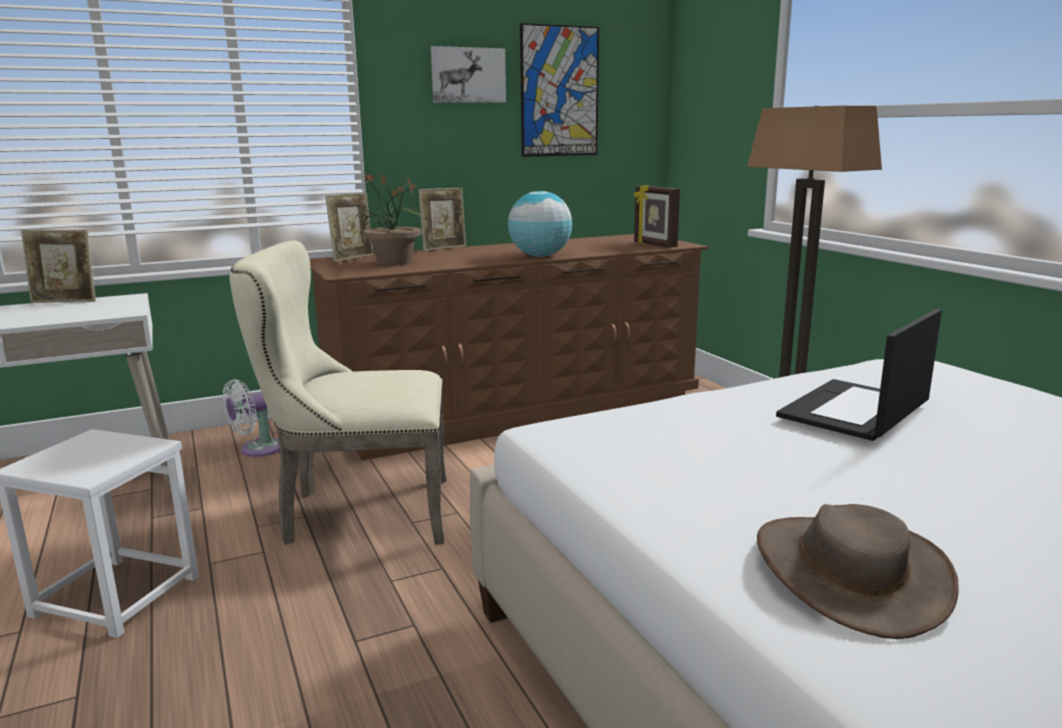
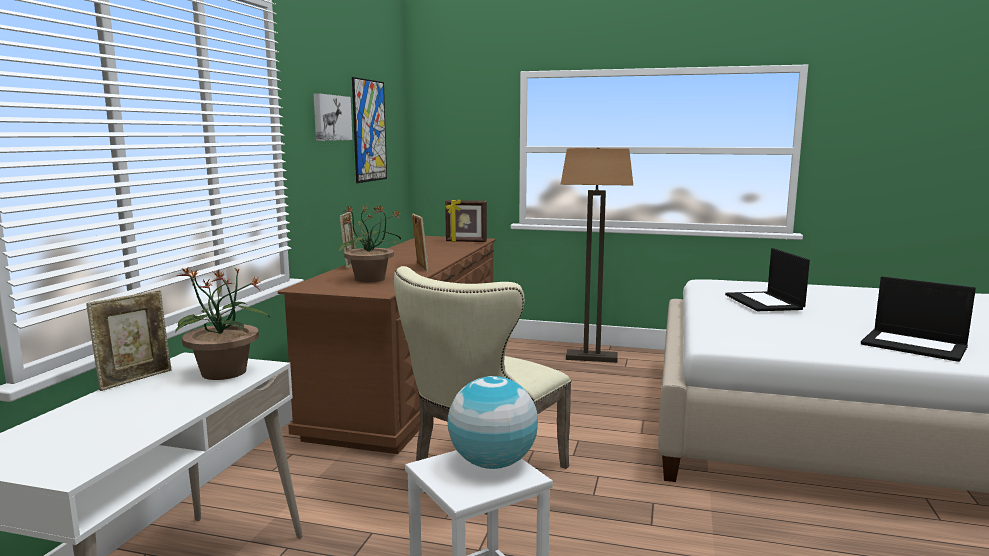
camera: 50 degrees left, 5 degrees down
white fan [222,379,280,457] -> none
picture frame [325,193,374,262] -> picture frame moved to [412,214,429,271]
globe [508,191,572,257] -> globe moved to [447,376,538,469]
brown hat [757,504,958,639] -> laptop [861,276,976,362]
none -> potted plant [175,268,270,380]

